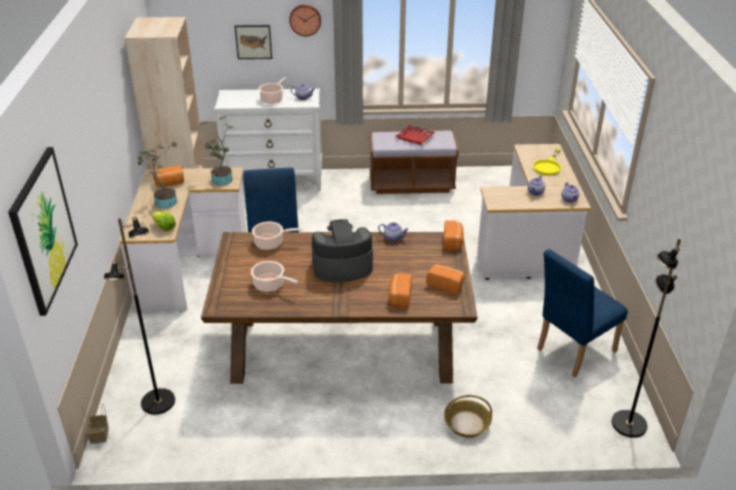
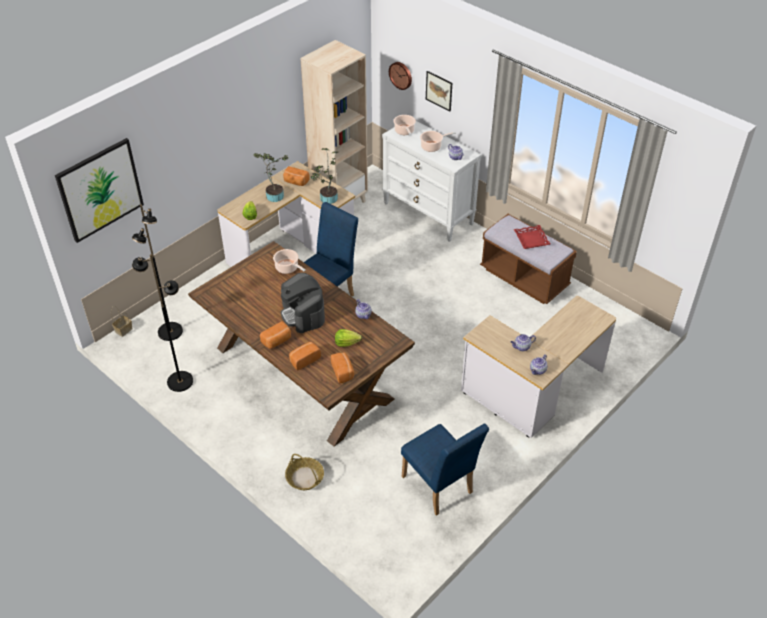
camera: 45 degrees right, 10 degrees up
cooking pot [251,261,298,292] -> cooking pot moved to [394,115,416,135]
wall clock [289,4,321,36] -> wall clock moved to [389,62,412,90]
coffee machine [311,219,373,282] -> coffee machine turned 150 degrees counterclockwise [281,273,325,333]
bread [443,221,464,250] -> bread moved to [260,321,291,349]
yellow frying pan [533,149,561,175] -> none
blue chair [537,249,628,377] -> blue chair turned 135 degrees counterclockwise [401,424,489,516]
black floor lamp [612,238,681,438] -> black floor lamp moved to [132,254,193,392]
none -> lettuce [335,329,362,347]

